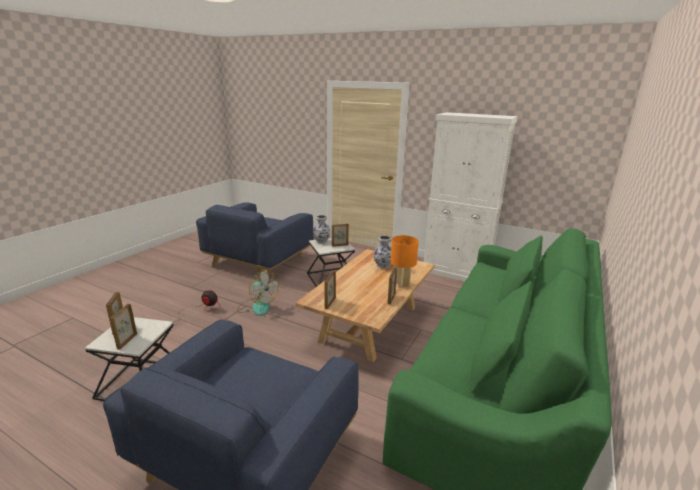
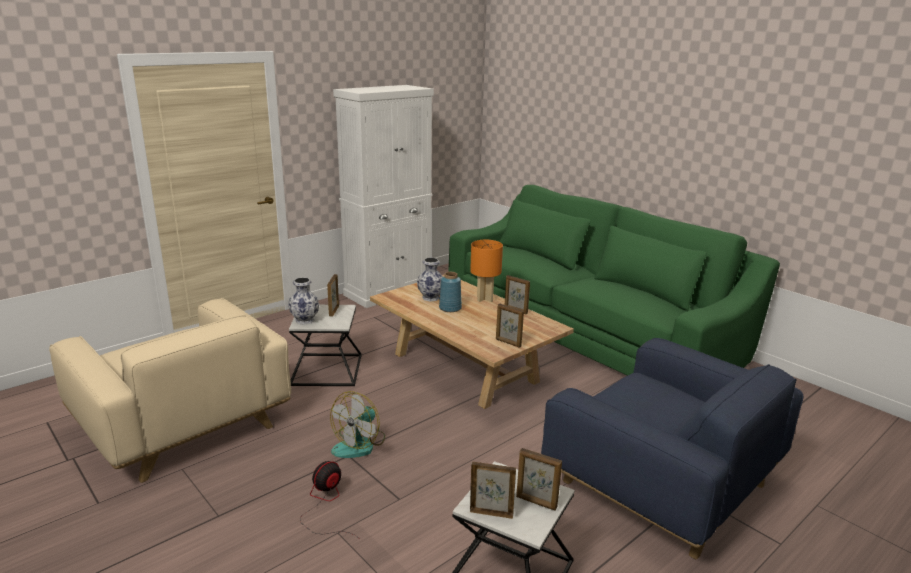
camera: 70 degrees left, 0 degrees up
blue armchair [196,202,314,274] -> beige armchair [49,298,291,483]
fan [237,271,279,316] -> fan turned 150 degrees clockwise [330,391,385,458]
none -> blue vase [439,272,462,312]

